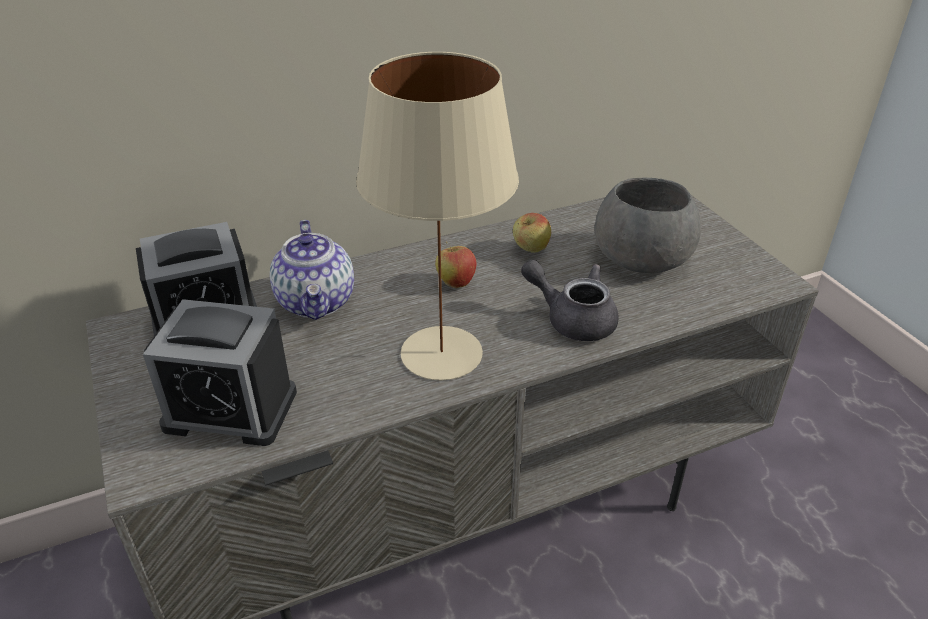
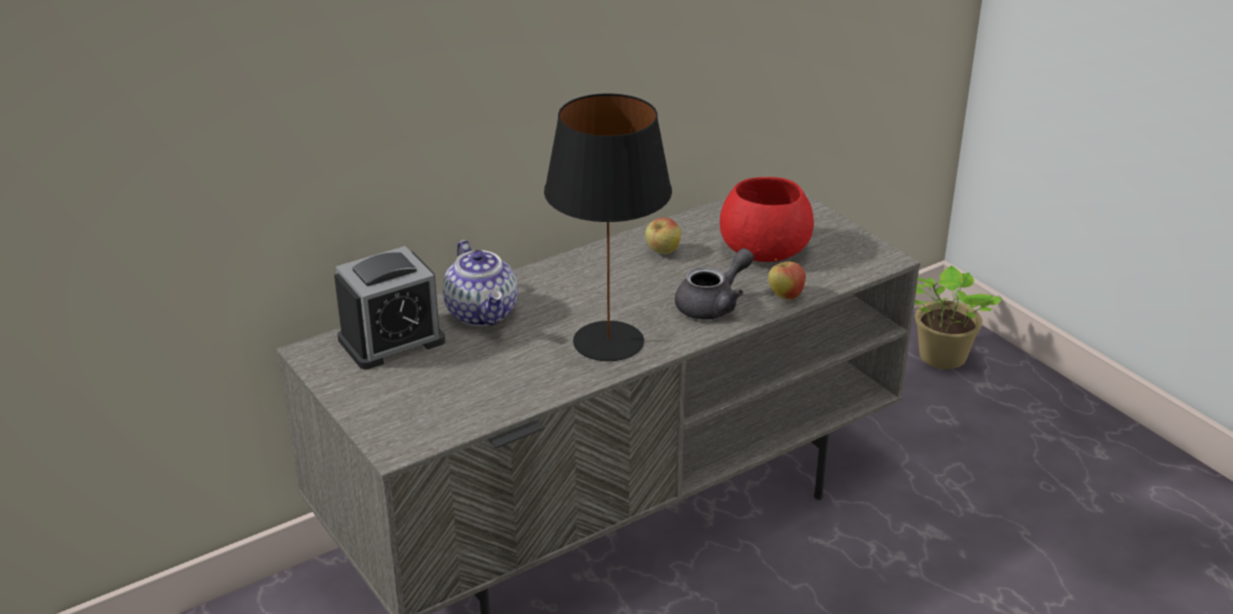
camera: 10 degrees left, 5 degrees down
alarm clock [143,299,297,446] -> none
beige table lamp [356,52,519,380] -> black table lamp [544,93,672,361]
apple [435,242,476,288] -> apple moved to [768,259,806,300]
grey teapot [521,260,619,341] -> grey teapot turned 120 degrees clockwise [675,248,754,320]
grey bowl [595,178,701,273] -> red bowl [720,177,814,262]
none -> potted plant [914,266,1002,369]

